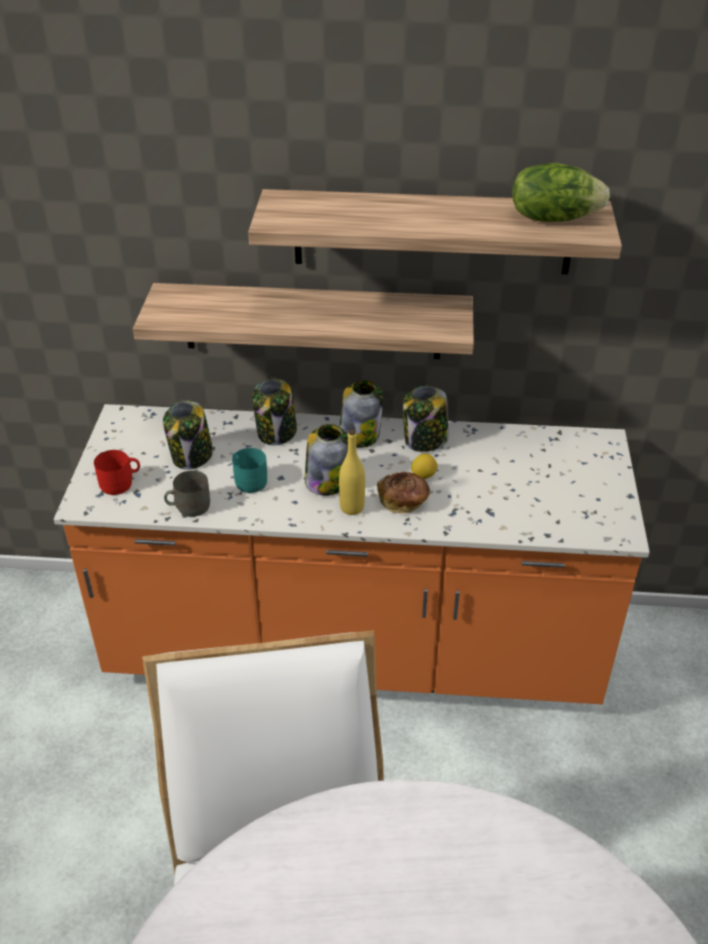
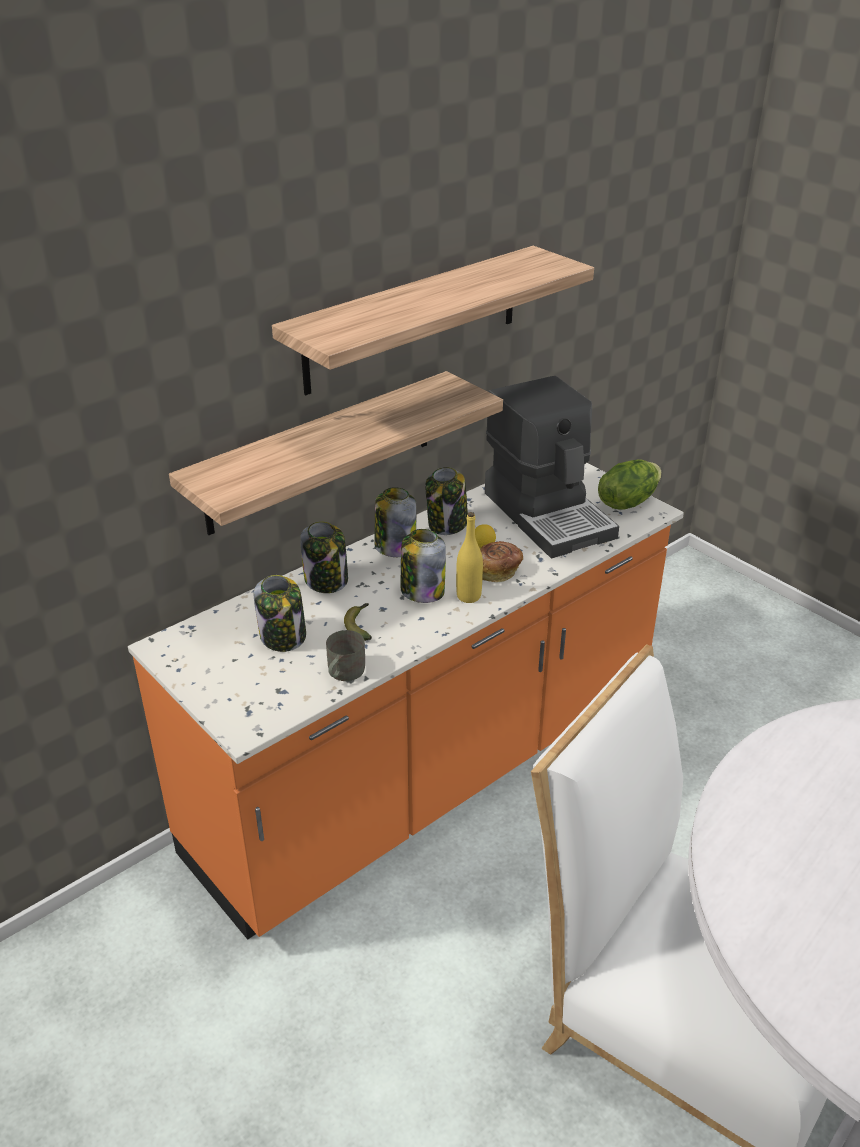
camera: 45 degrees left, 5 degrees down
red mug [94,450,140,495] -> none
turquoise mug [232,448,267,493] -> banana [344,603,372,641]
lettuce [512,163,610,222] -> lettuce moved to [598,459,662,510]
none -> coffee machine [485,376,619,558]

